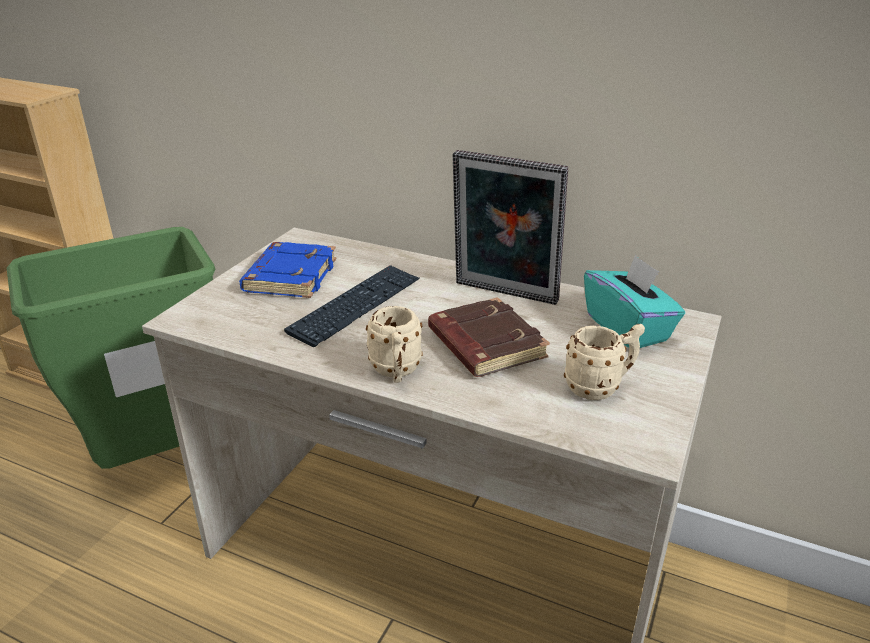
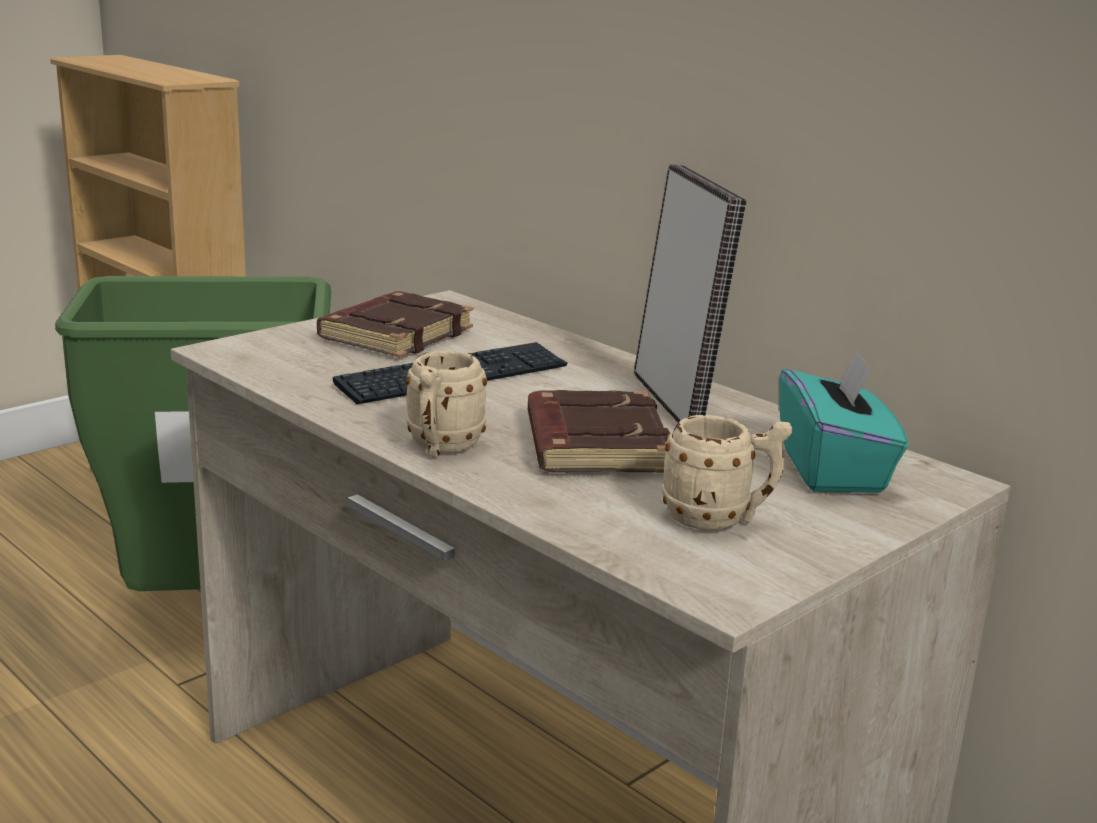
camera: 20 degrees right, 10 degrees down
blue book [239,242,337,298] -> brown book [317,291,473,358]
picture frame [453,150,568,305] -> picture frame turned 150 degrees counterclockwise [634,164,746,423]

